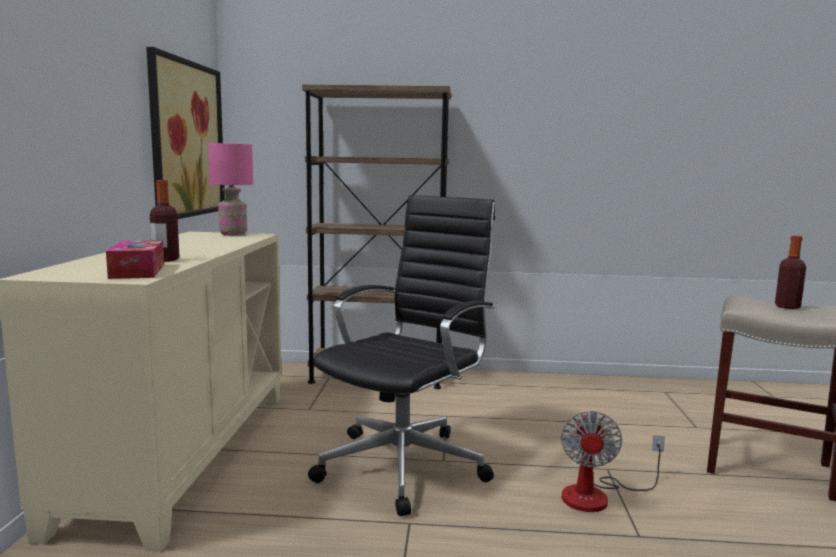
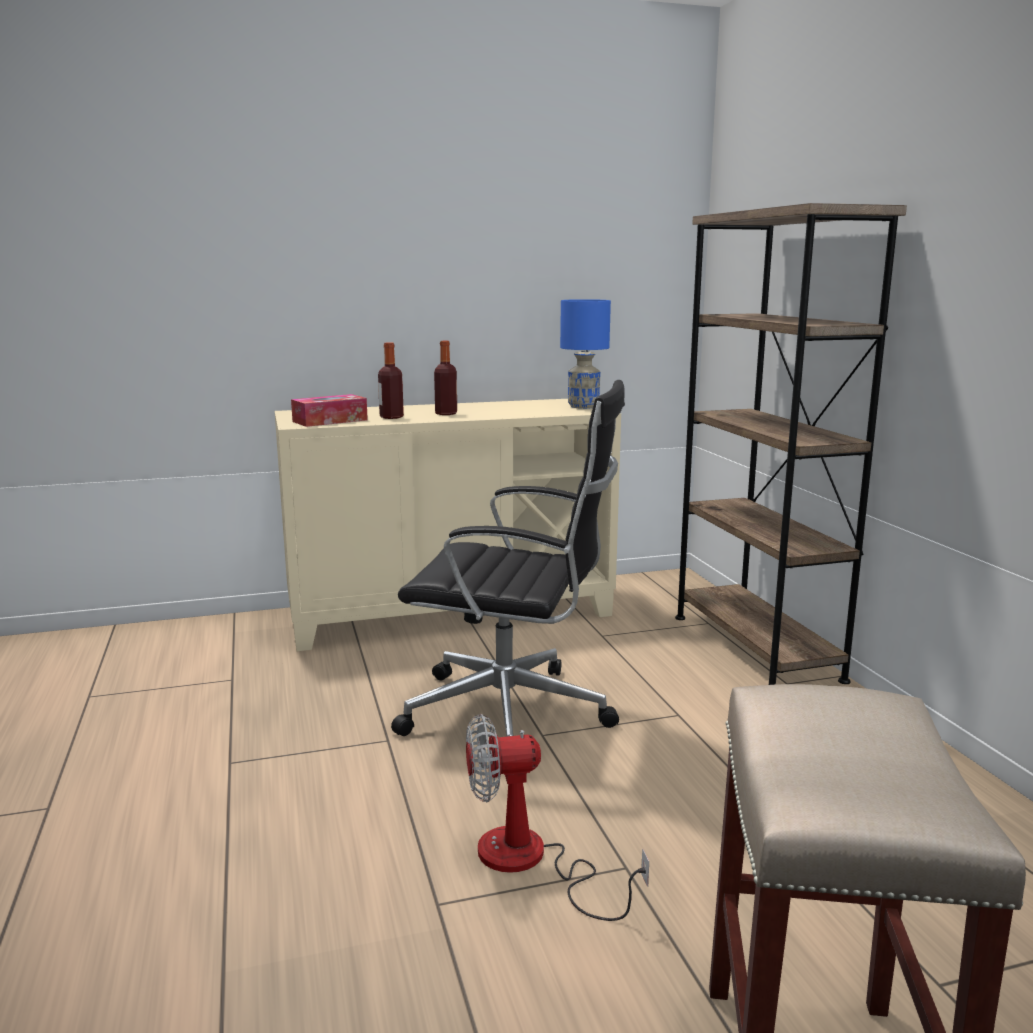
camera: 70 degrees right, 5 degrees up
picture [146,47,225,219] -> none
pink table lamp [208,143,253,236] -> blue table lamp [560,299,611,409]
bottle [775,235,806,309] -> bottle moved to [434,341,457,415]

